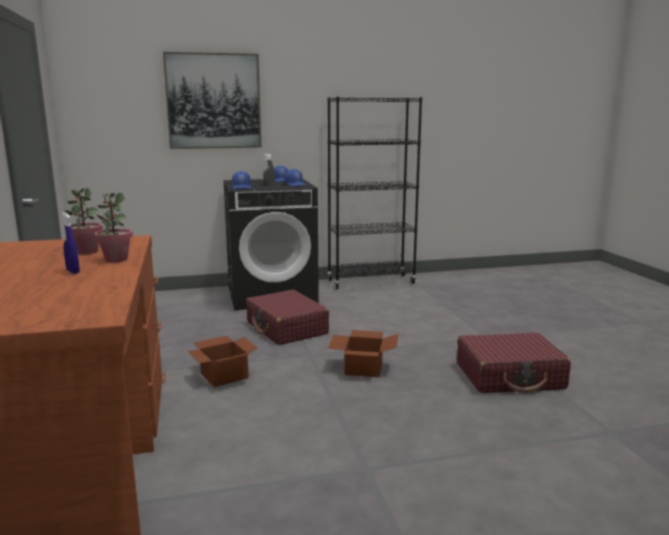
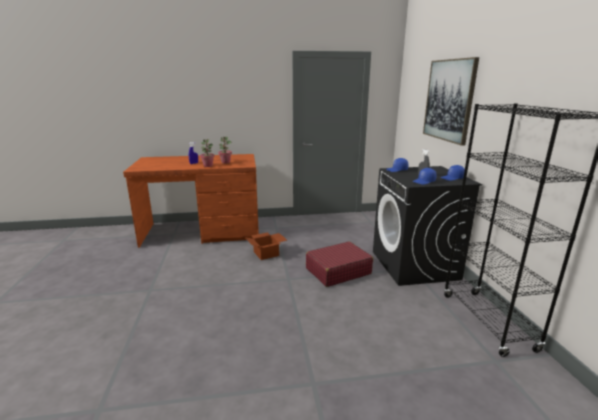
camera: 95 degrees right, 5 degrees up
cardboard box [328,330,398,377] -> none
red suitcase [457,332,571,394] -> none

